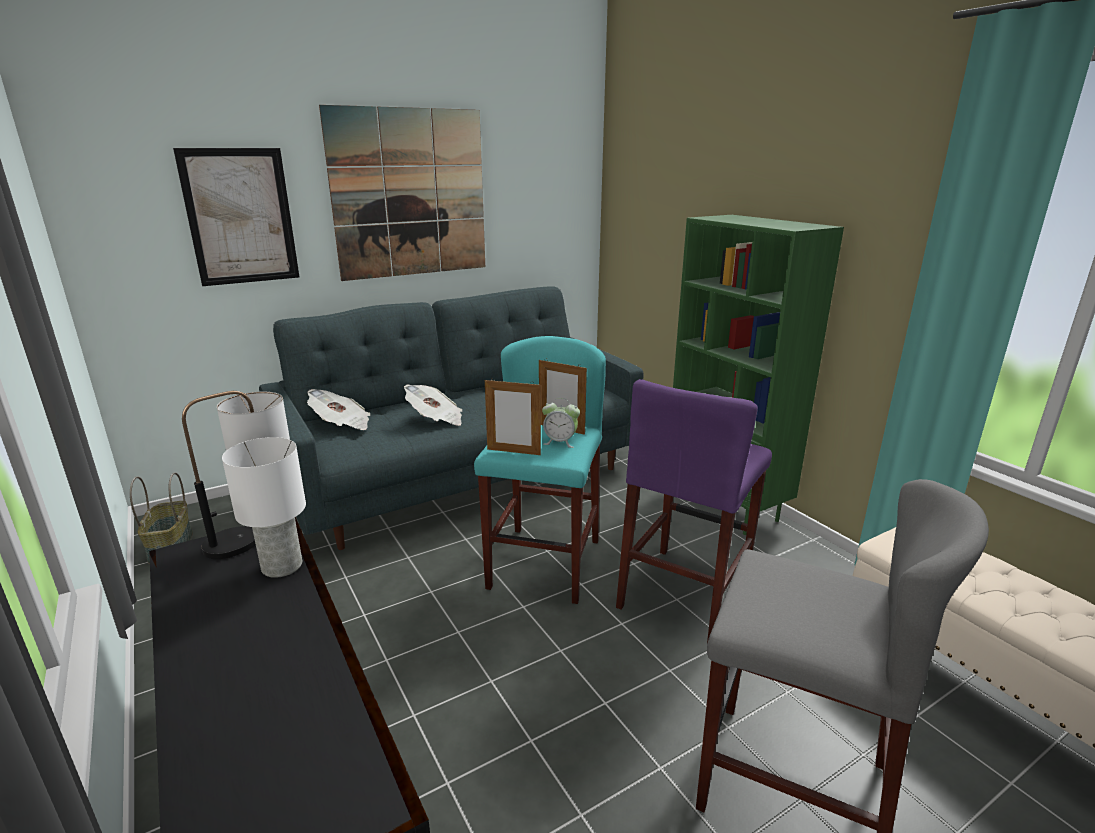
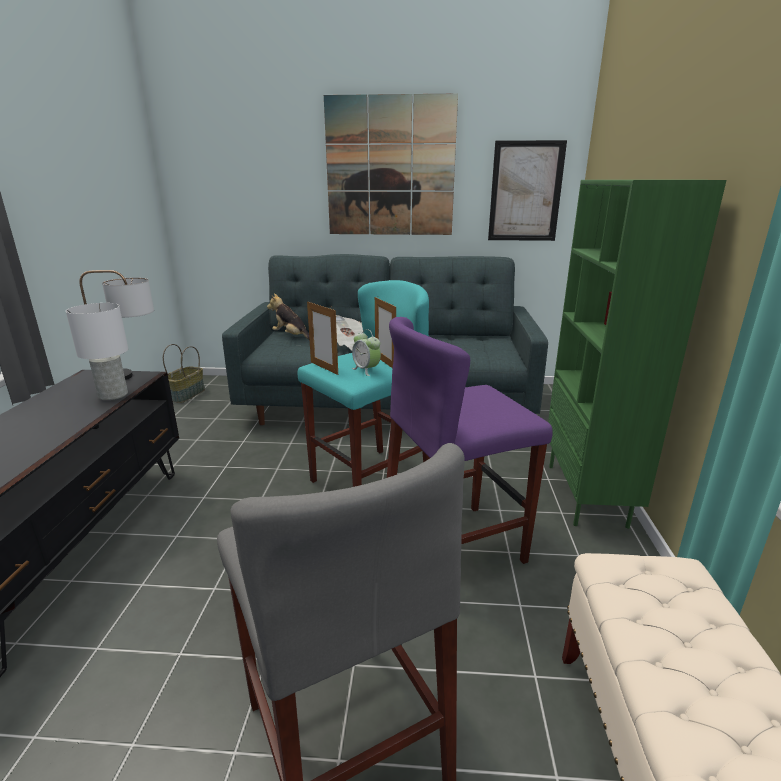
camera: 35 degrees right, 0 degrees up
picture [173,148,299,286] -> picture moved to [488,140,567,241]
newspaper [307,389,370,430] -> plush toy [267,293,309,340]

